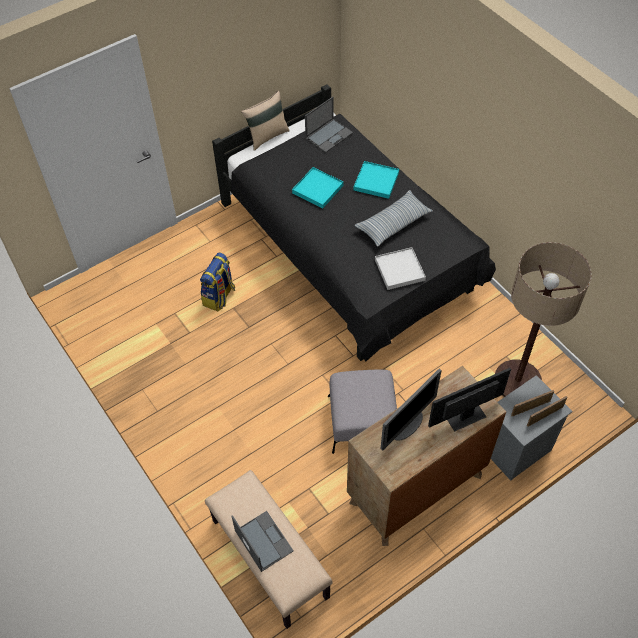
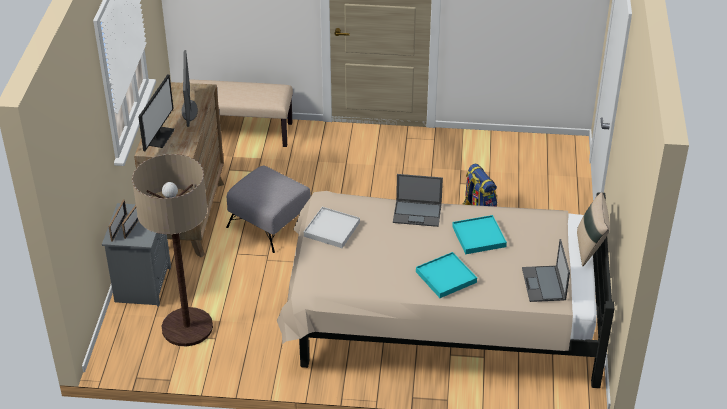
camera: 130 degrees right, 15 degrees down
black bed [212,84,496,362] -> beige bed [277,191,614,388]
laptop [231,511,293,572] -> laptop moved to [393,174,443,227]
pillow [355,190,433,247] -> none

